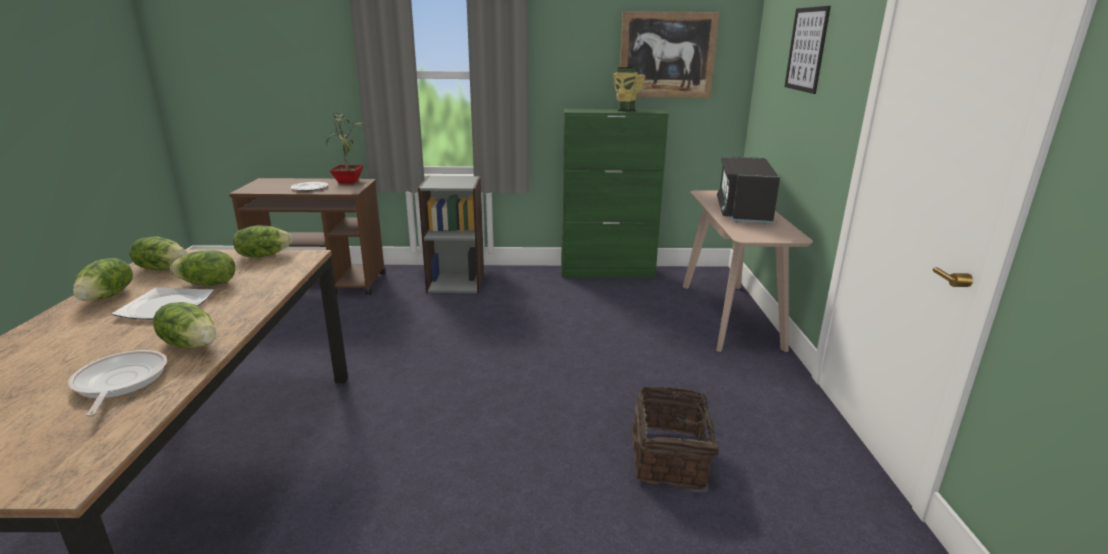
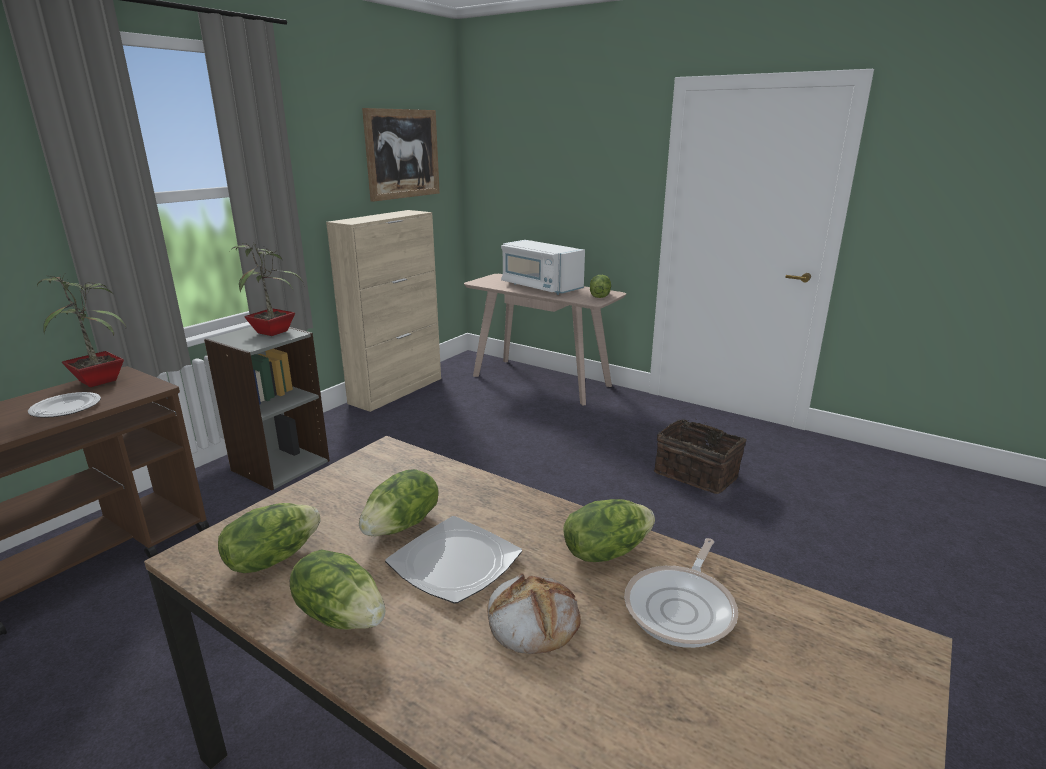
camera: 55 degrees left, 0 degrees up
frying pan [68,350,167,417] -> frying pan turned 75 degrees counterclockwise [624,538,738,648]
lettuce [233,225,292,258] -> lettuce moved to [590,275,611,298]
green cabinet [561,109,669,278] -> beige cabinet [326,210,441,412]
vase [613,67,645,112] -> none
black microwave [717,157,780,223] -> white microwave [501,240,585,295]
picture [784,6,831,94] -> none
none -> potted plant [230,241,303,336]
none -> bread [487,573,581,654]

